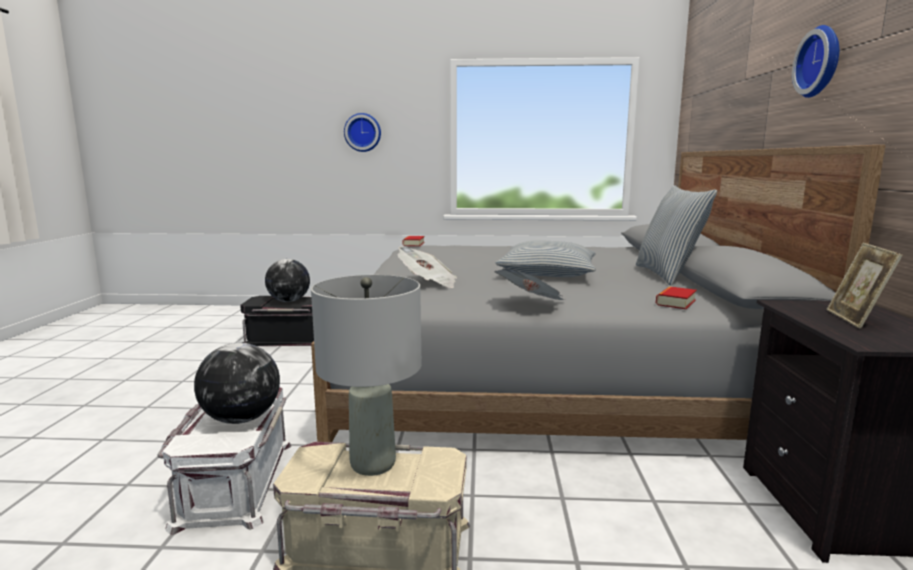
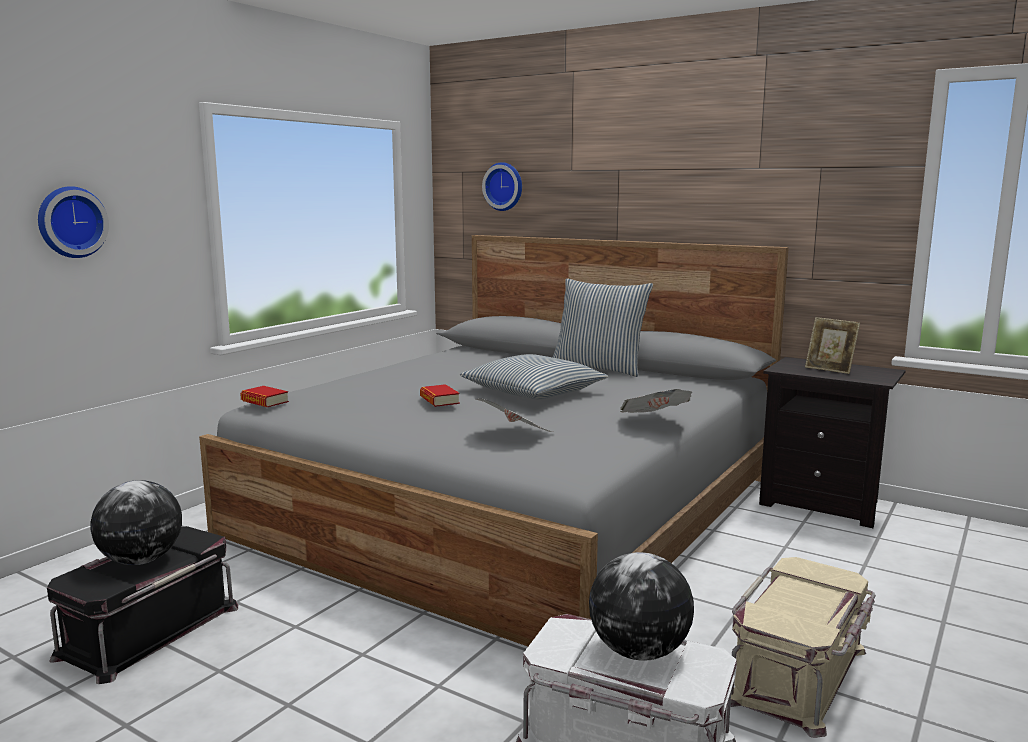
camera: 60 degrees left, 0 degrees up
grey table lamp [311,275,422,476] -> none
book [656,286,697,309] -> book moved to [420,384,460,407]
wall clock [792,25,839,98] -> wall clock moved to [482,162,522,211]

